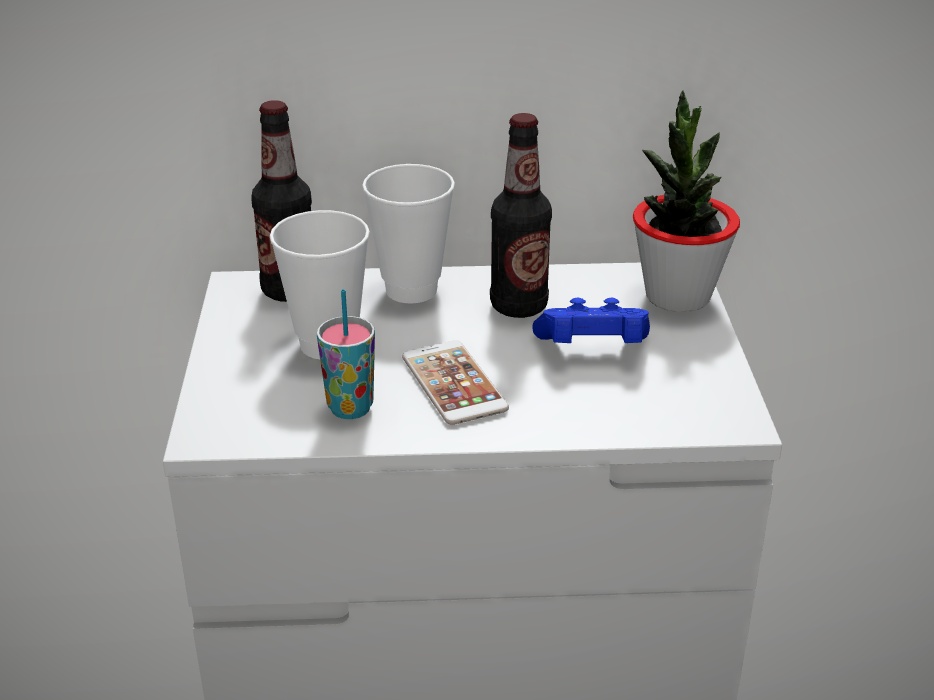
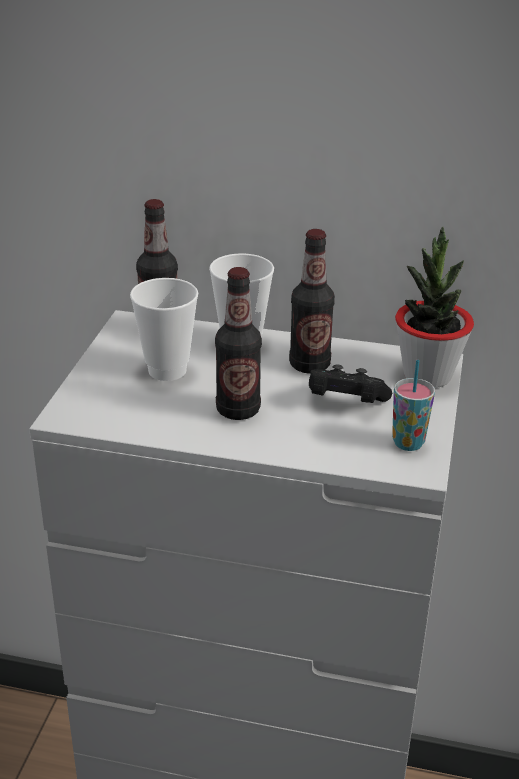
camera: 15 degrees right, 0 degrees up
cup [317,289,375,419] -> cup moved to [392,360,435,451]
phone [402,340,509,425] -> bottle [215,267,262,420]
blue game controller [532,298,650,343] -> black game controller [309,364,392,403]

